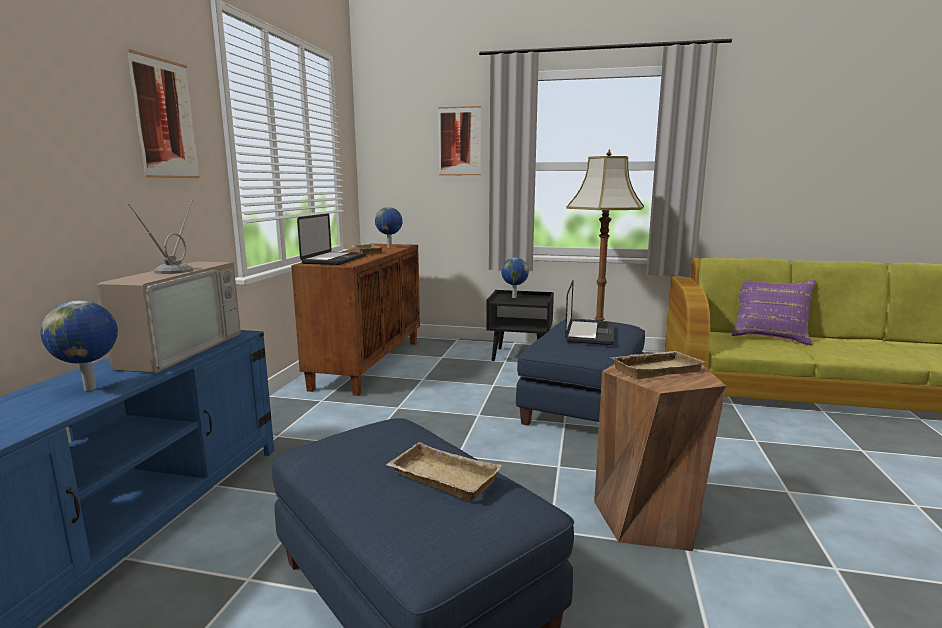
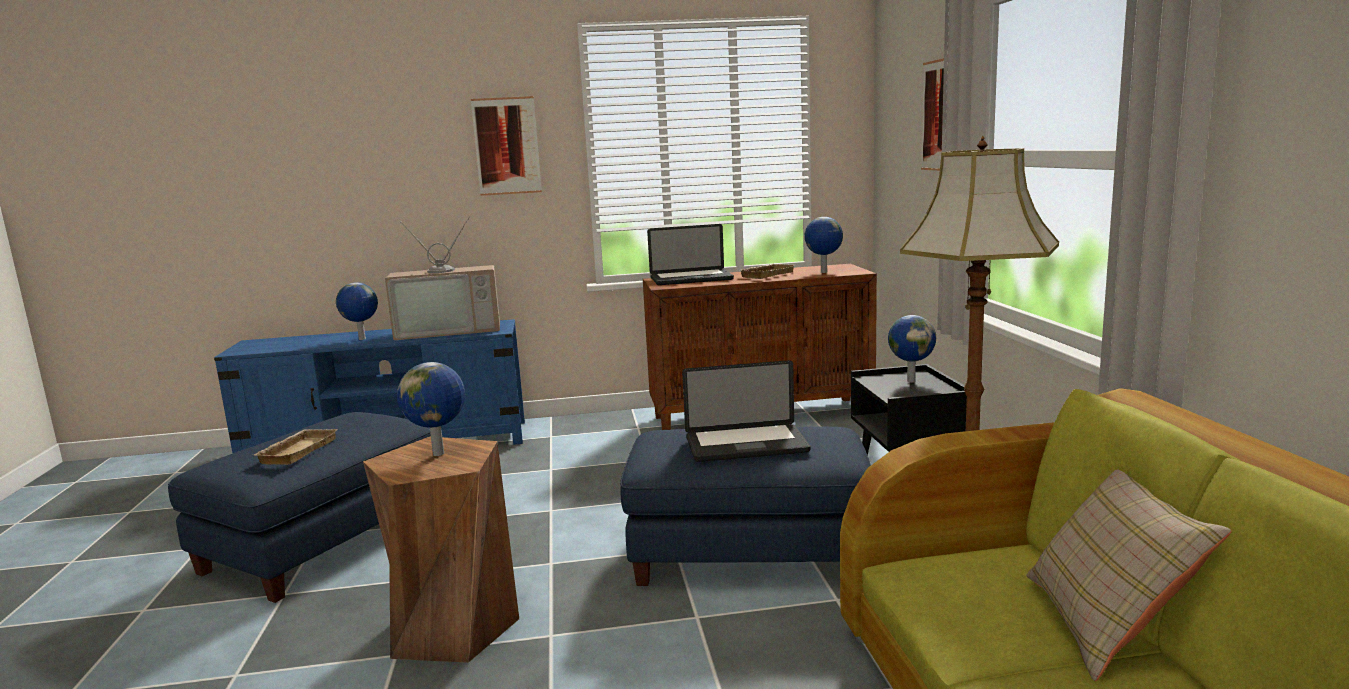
camera: 70 degrees right, 0 degrees up
beige tray [611,351,705,379] -> globe [397,362,465,456]
purple pillow [732,280,816,345] -> beige pillow [1026,469,1232,681]

